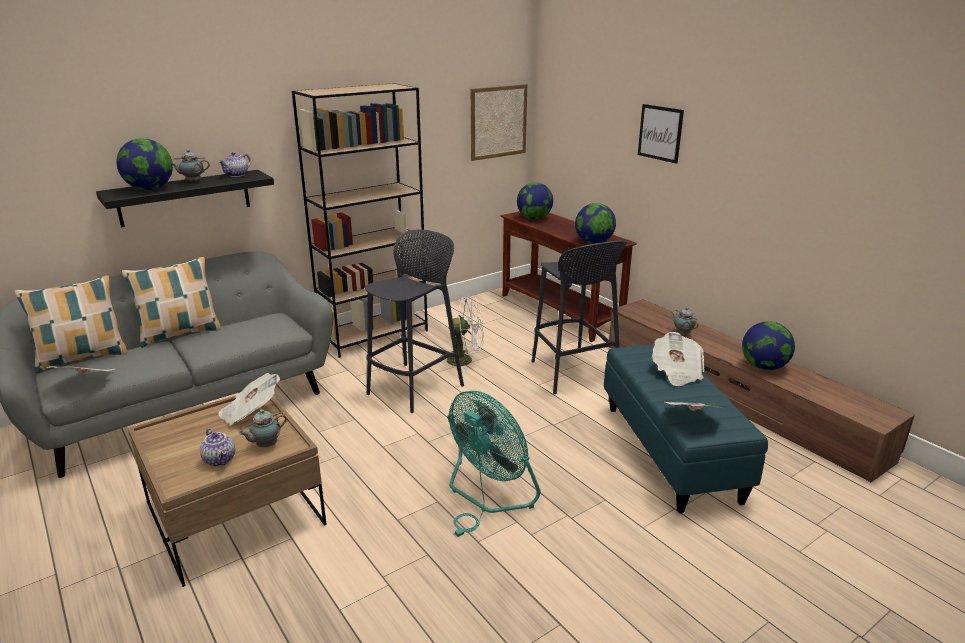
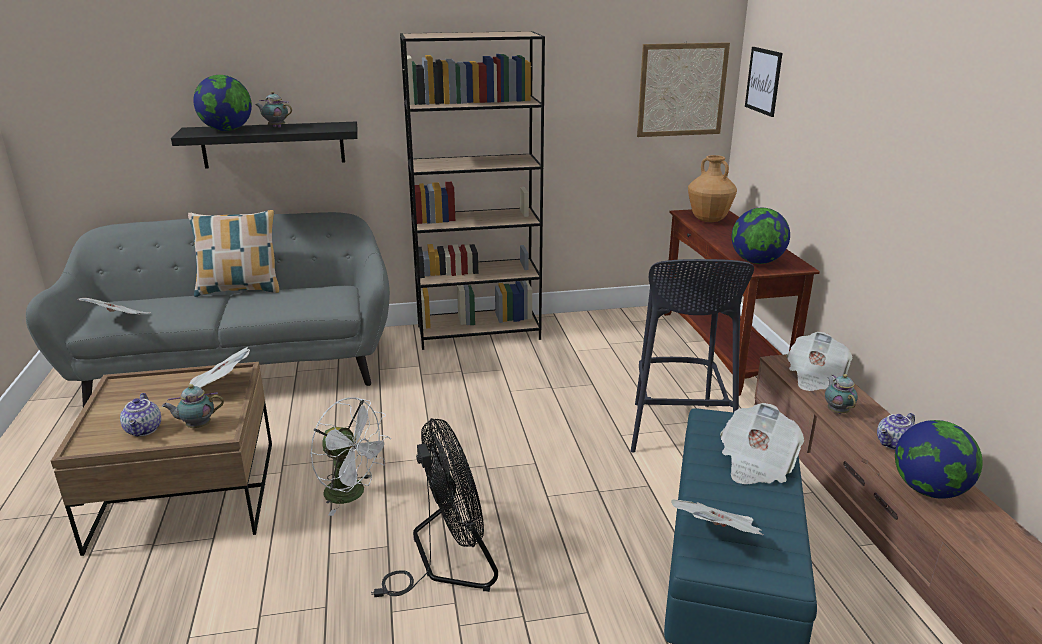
camera: 25 degrees right, 0 degrees up
pillow [15,275,127,373] -> none
teapot [218,152,251,177] -> teapot moved to [877,413,915,450]
grey stool [365,229,464,413] -> none
white fan [441,297,484,372] -> white fan moved to [310,397,391,516]
turquoise fan [447,391,540,537] -> black fan [371,418,498,597]
globe [517,182,553,219] -> brown vase [688,155,737,222]
picture [638,104,684,164] -> picture moved to [745,47,782,117]
none -> newspaper [787,332,852,391]

